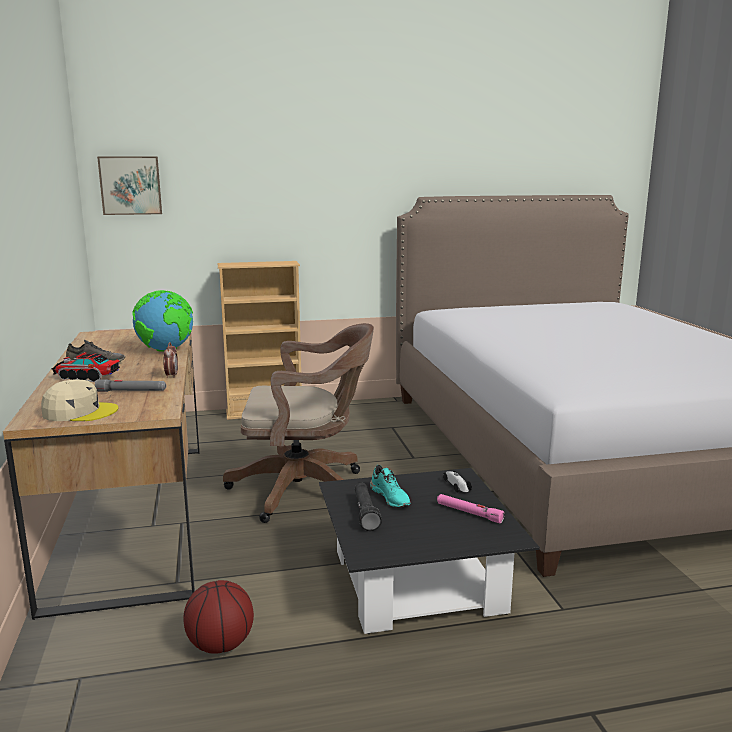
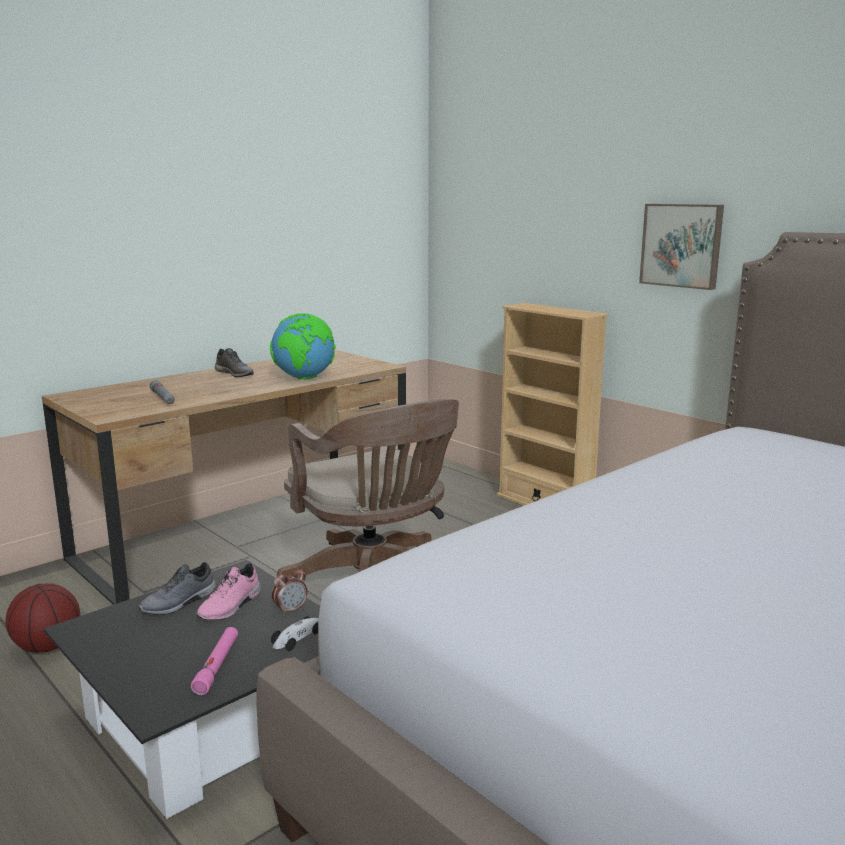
camera: 60 degrees right, 0 degrees up
beige cap [41,379,119,421] -> none
toy truck [52,352,120,382] -> none
picture [97,156,162,215] -> picture moved to [639,204,724,290]
alarm clock [163,342,178,378] -> alarm clock moved to [272,566,307,615]
black flashlight [355,483,382,531] -> grey shoe [138,562,216,615]
turquoise shoe [370,465,411,507] -> pink shoe [196,563,261,620]

